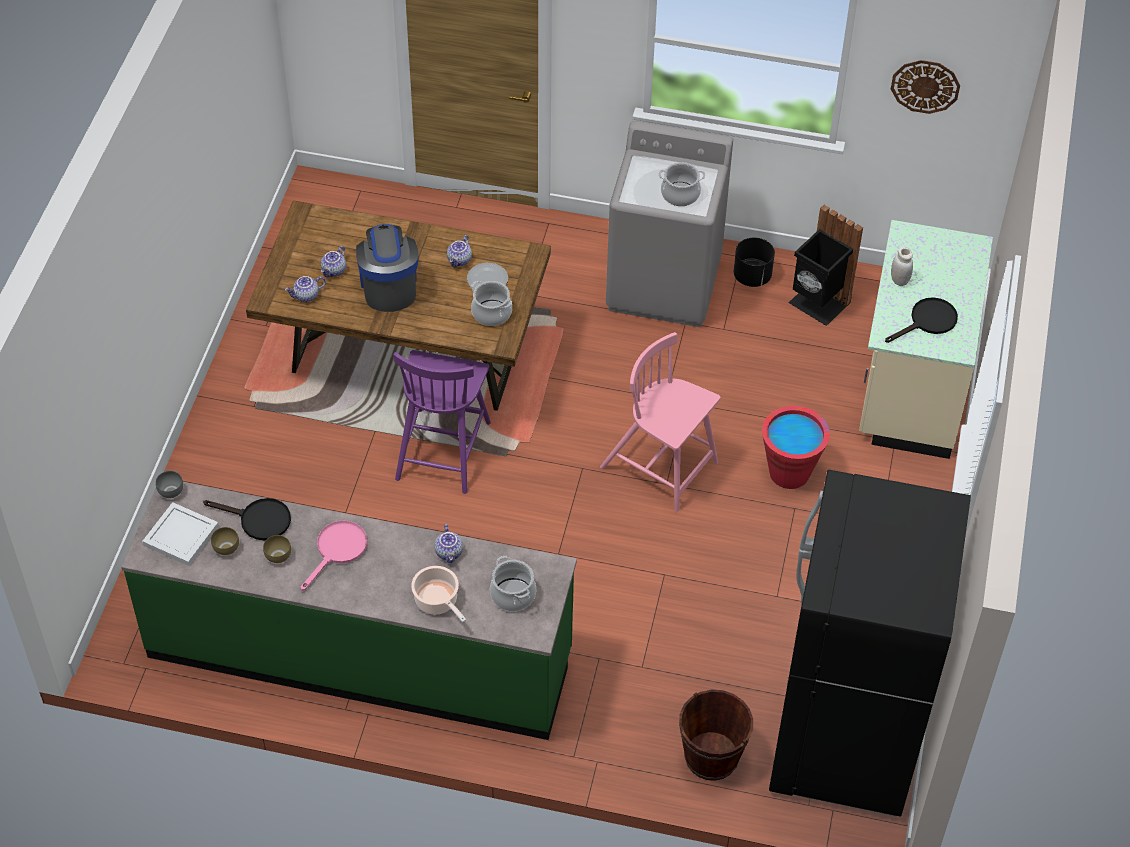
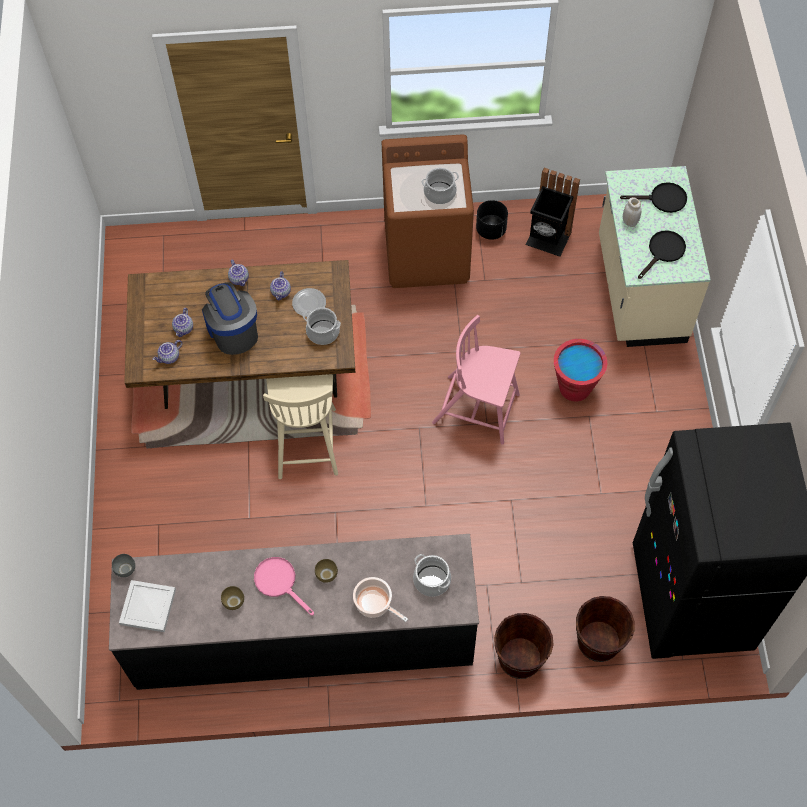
camera: 15 degrees left, 10 degrees up
green counter [122,482,577,740] -> black counter [109,534,479,690]
black frying pan [203,498,291,540] -> black frying pan moved to [620,182,687,213]
brown bowl [211,527,239,555] -> brown bowl moved to [315,559,338,583]
pink frying pan [301,520,367,591] -> pink frying pan turned 60 degrees counterclockwise [254,557,314,616]
purple chair [393,350,491,494] -> beige chair [263,374,338,479]
teapot [435,524,463,563] -> teapot moved to [228,259,249,286]
grey washing machine [606,121,733,327] -> brown washing machine [382,134,474,288]
wall clock [891,60,960,114] -> none
none -> brown bucket [494,613,553,679]

